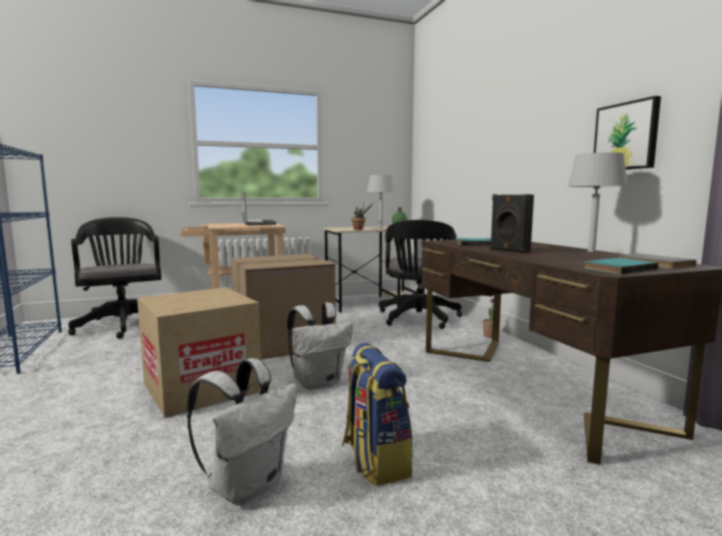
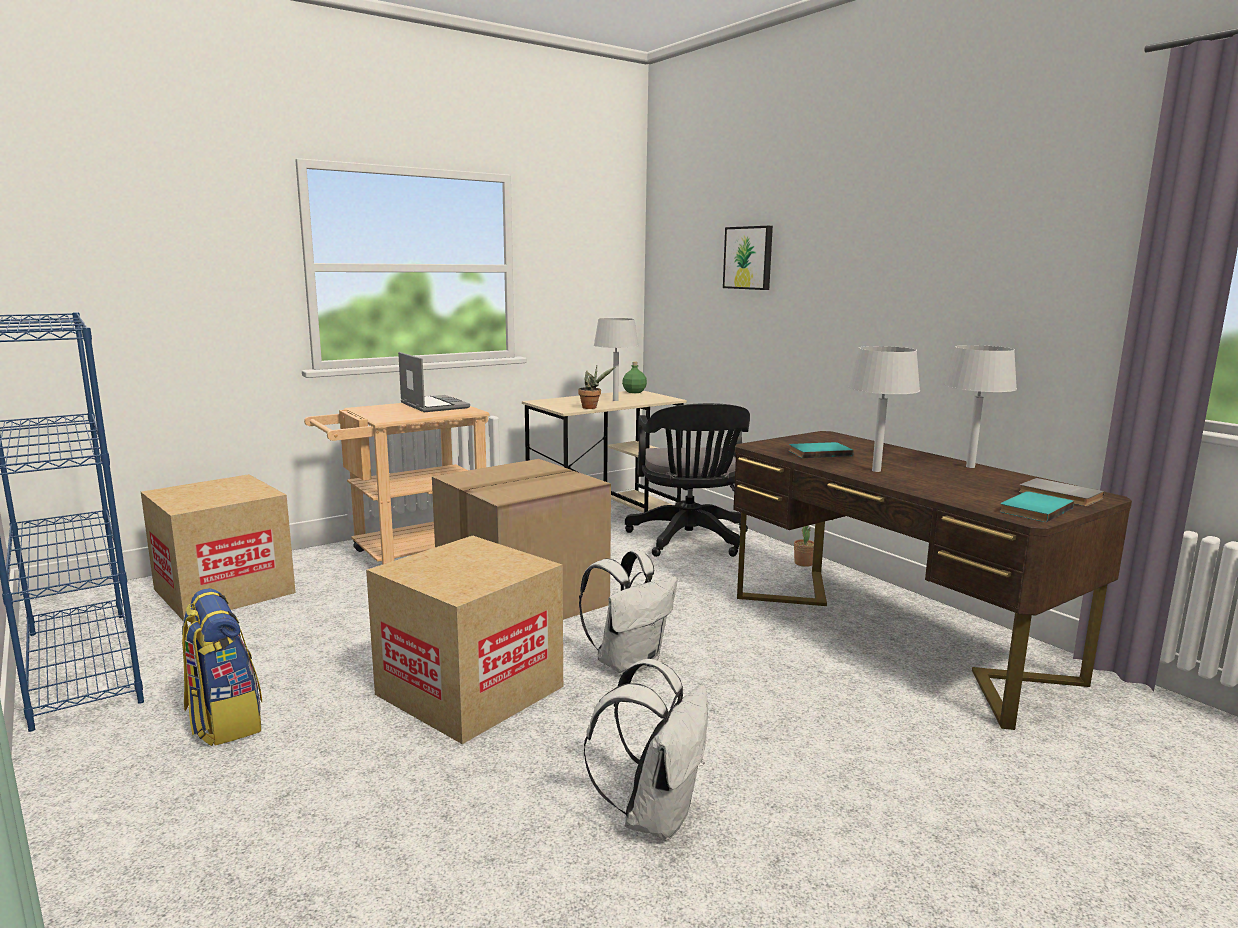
camera: 15 degrees left, 5 degrees up
black office chair [68,217,162,339] -> cardboard box [141,474,296,620]
backpack [342,343,413,486] -> backpack moved to [182,588,262,746]
black speaker [490,194,534,253] -> grey table lamp [848,346,920,472]
picture [594,96,661,169] -> picture moved to [723,226,773,290]

